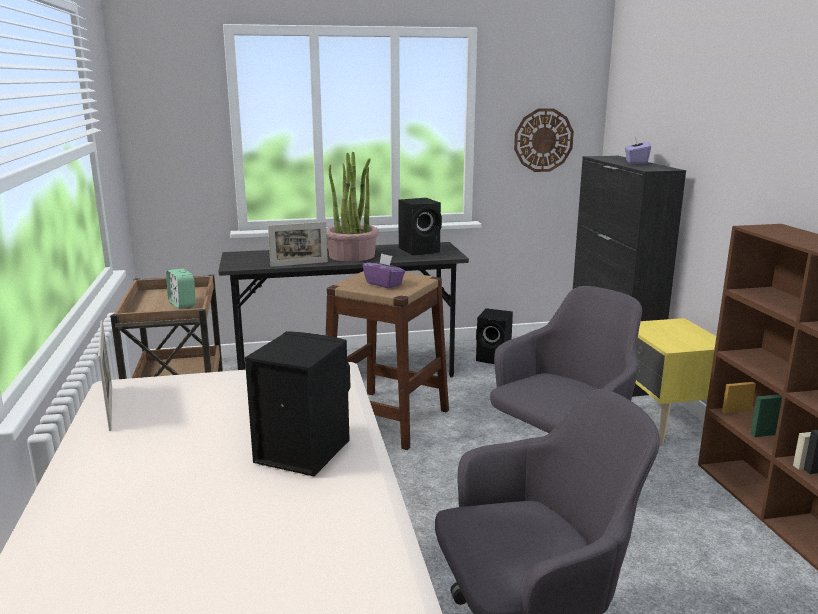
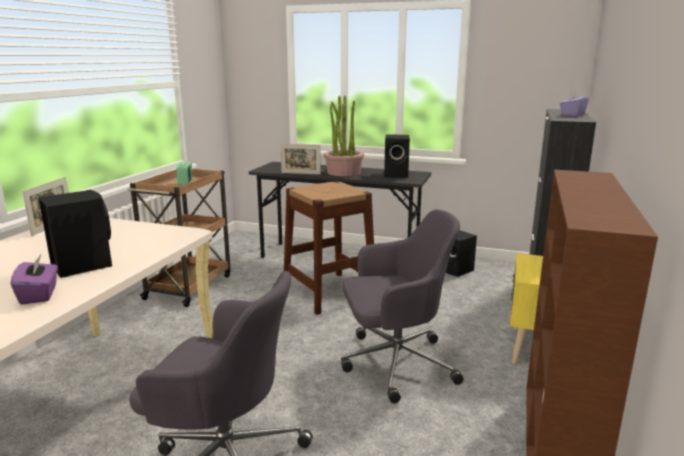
camera: 30 degrees right, 0 degrees up
purple tissue box [362,253,405,288] -> purple tissue box moved to [11,253,58,304]
wall clock [514,108,574,172] -> none

